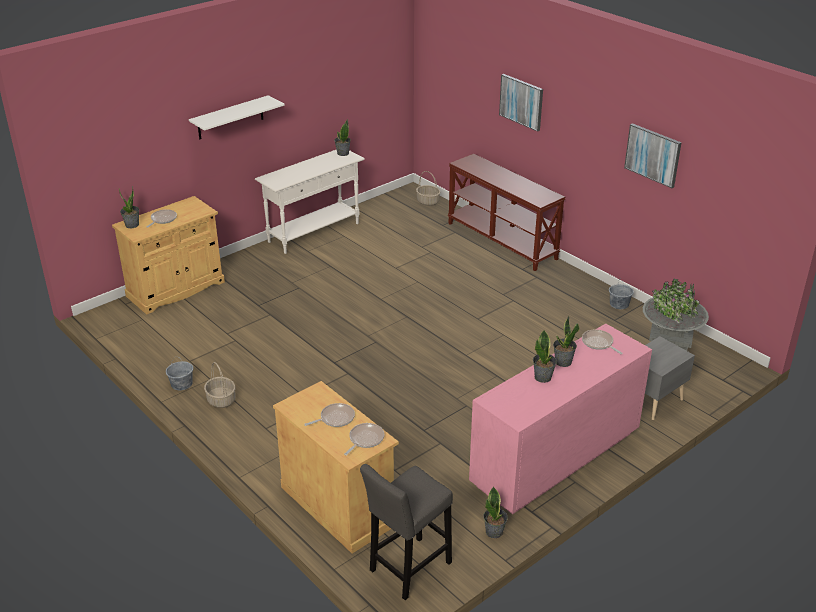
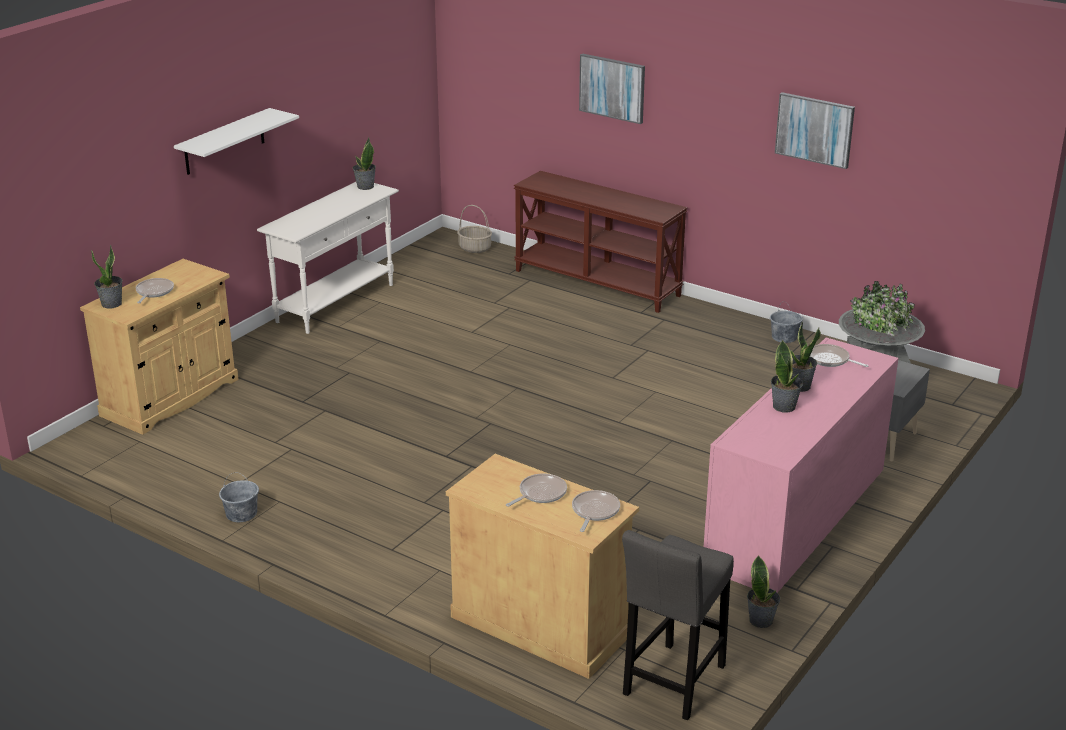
camera: 15 degrees left, 5 degrees down
basket [204,362,235,408] -> none

